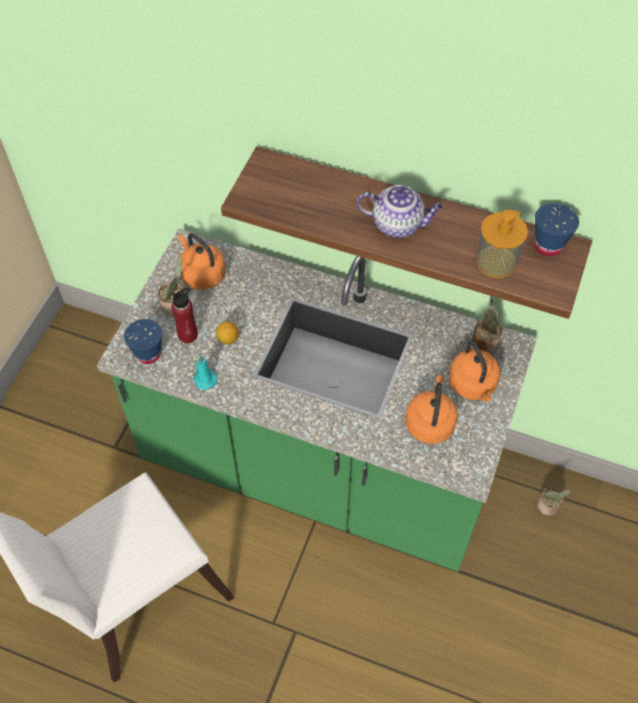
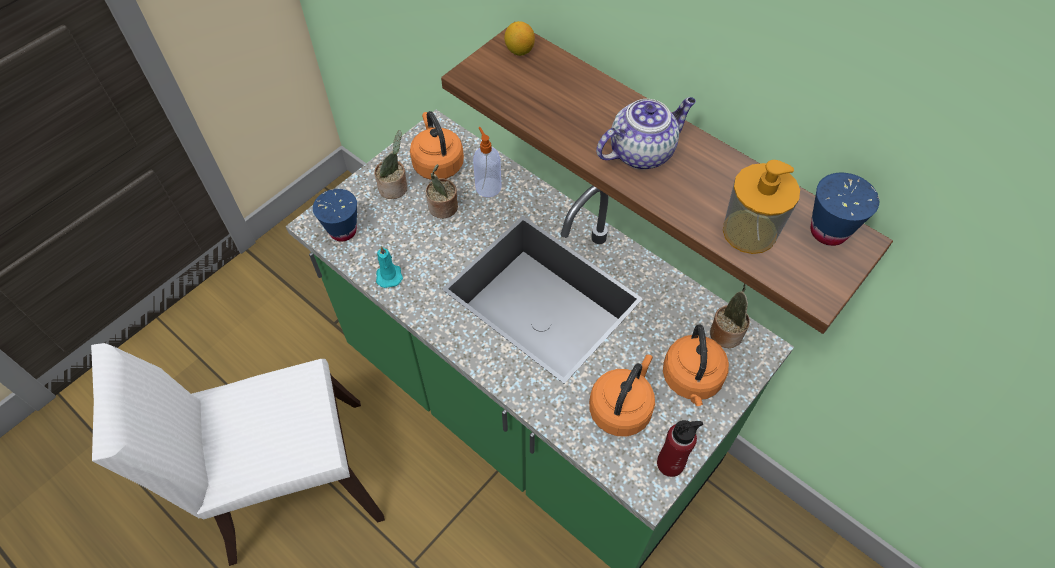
camera: 20 degrees right, 0 degrees up
red bottle [171,288,198,343] -> red bottle moved to [657,420,703,477]
lemon [216,321,239,345] -> lemon moved to [504,21,535,56]
teapot [356,185,443,238] -> teapot turned 60 degrees counterclockwise [596,97,696,170]
potted plant [537,488,571,516] -> potted plant moved to [426,164,458,219]
none -> soap dispenser [473,127,502,197]

